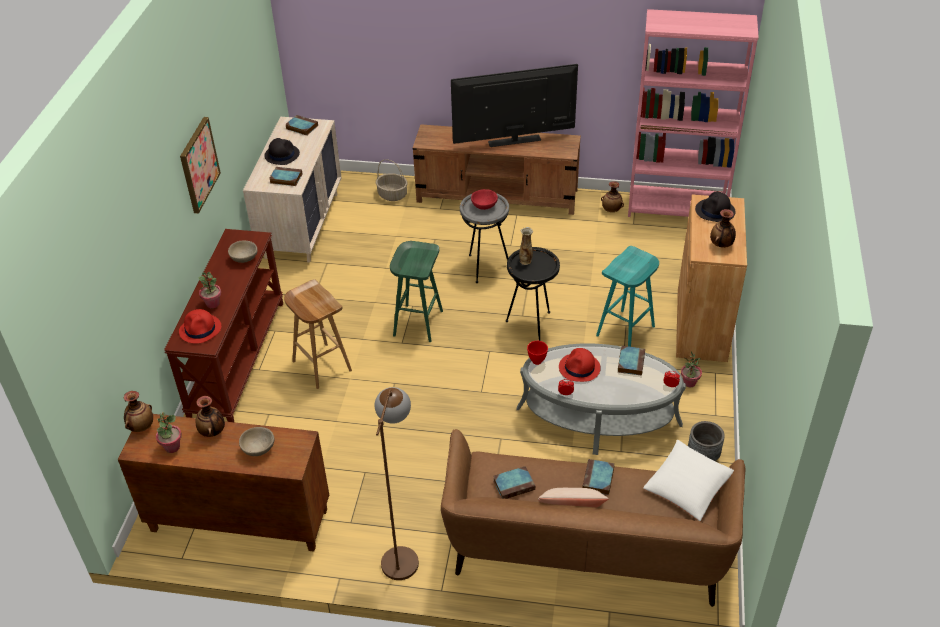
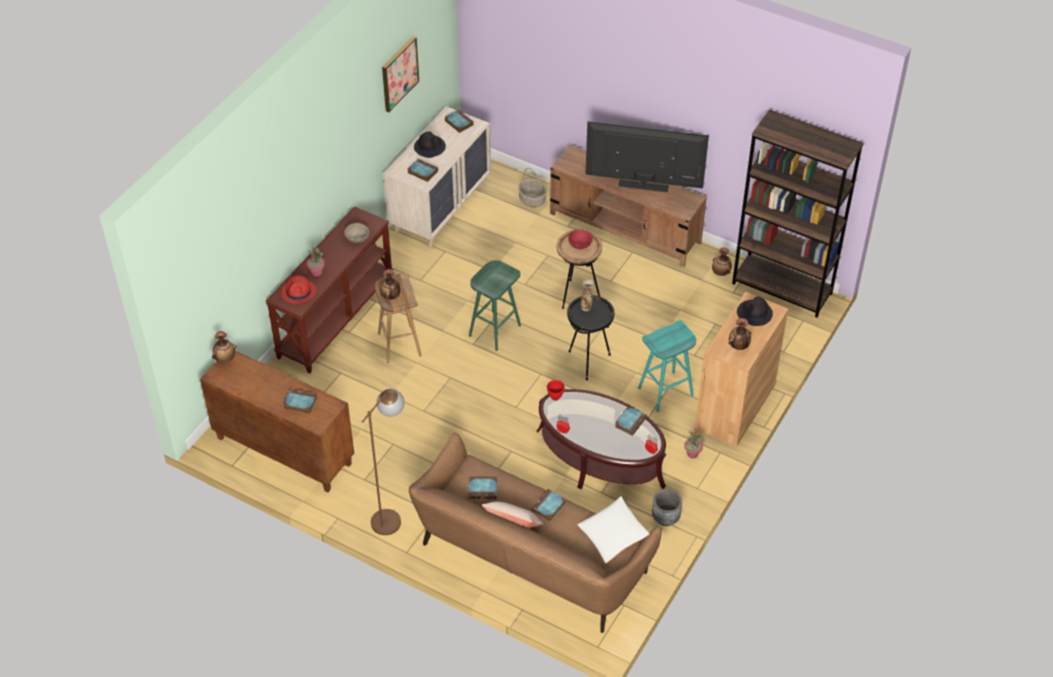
camera: 20 degrees right, 5 degrees up
potted plant [156,412,182,453] -> none
picture [180,117,221,214] -> picture moved to [382,36,419,112]
vase [196,396,225,437] -> vase moved to [380,269,400,300]
beige bowl [239,427,275,456] -> book [283,389,317,414]
grey side table [460,193,509,283] -> brown side table [557,230,602,309]
grey coffee table [516,344,686,455] -> brown coffee table [536,389,666,489]
red hat [559,348,601,382] -> none
pink bookcase [628,9,759,217] -> brown bookcase [732,109,864,318]

